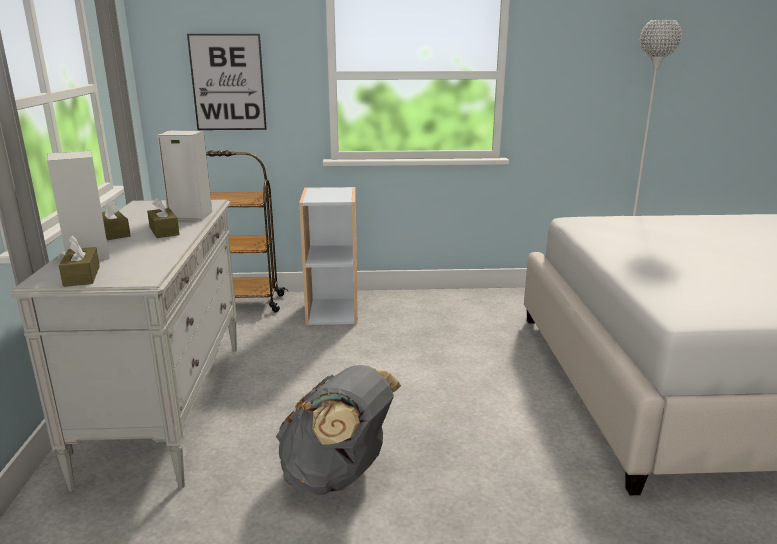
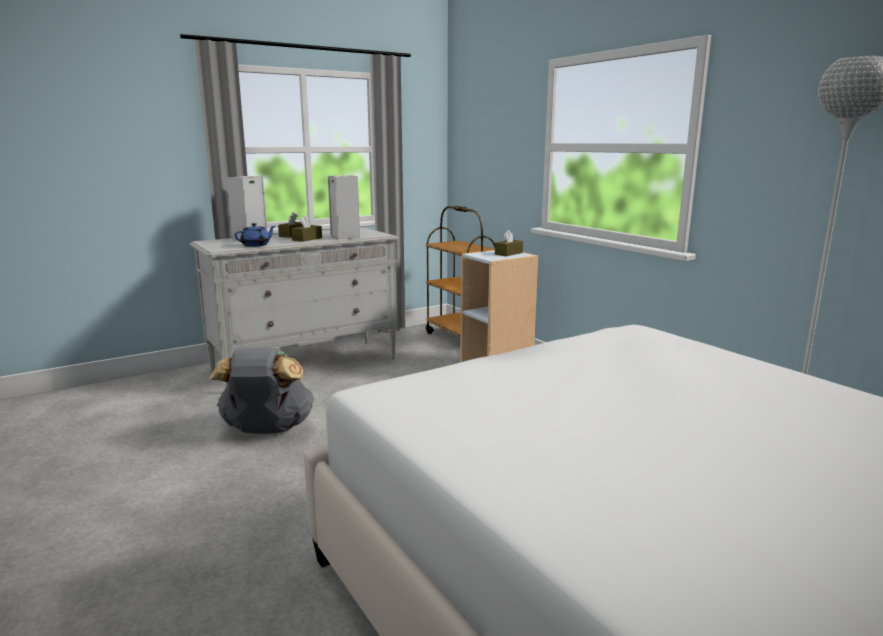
camera: 60 degrees right, 5 degrees down
brown tissue box [59,236,100,287] -> brown tissue box moved to [495,230,523,256]
picture [187,34,267,130] -> none
none -> blue teapot [234,223,275,247]

